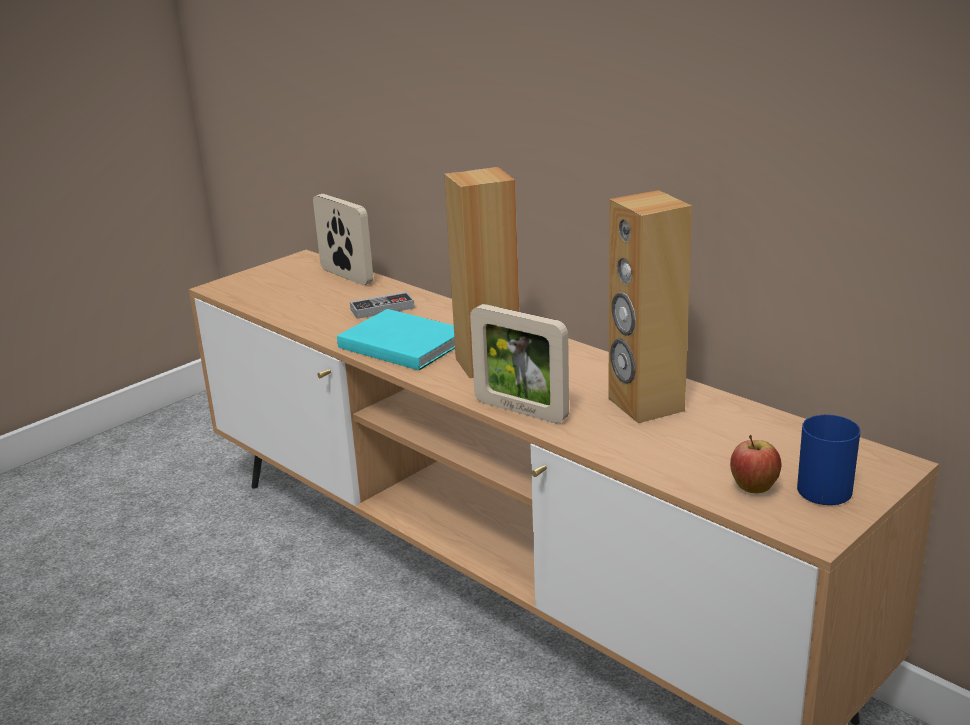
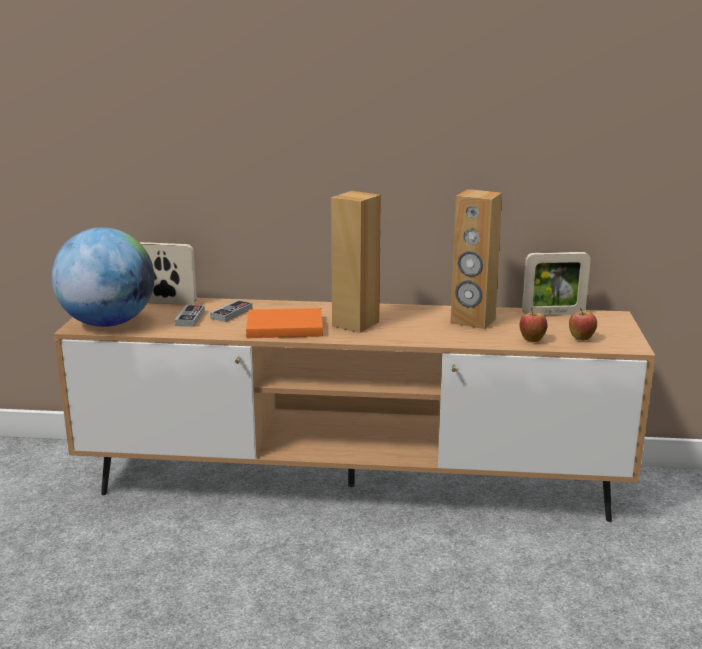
camera: 40 degrees left, 5 degrees down
turquoise book [337,309,455,371] -> orange book [246,308,323,338]
picture frame [470,304,569,423] -> picture frame moved to [522,252,591,315]
blue mug [797,415,860,505] -> none
none -> globe [51,227,154,327]
none -> game controller [174,305,205,327]
none -> apple [519,308,547,342]

